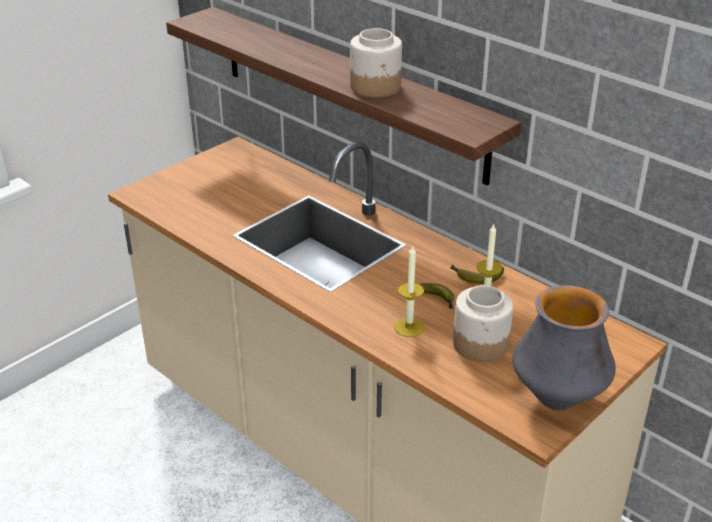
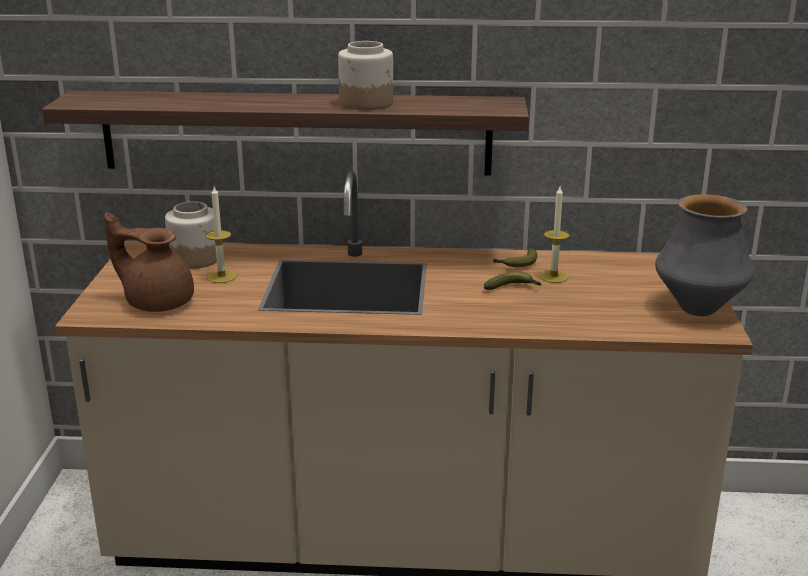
camera: 40 degrees left, 10 degrees down
candle [394,246,425,337] -> candle moved to [205,187,237,283]
jar [453,285,513,362] -> jar moved to [165,202,217,269]
none -> brown teapot [104,212,194,312]

